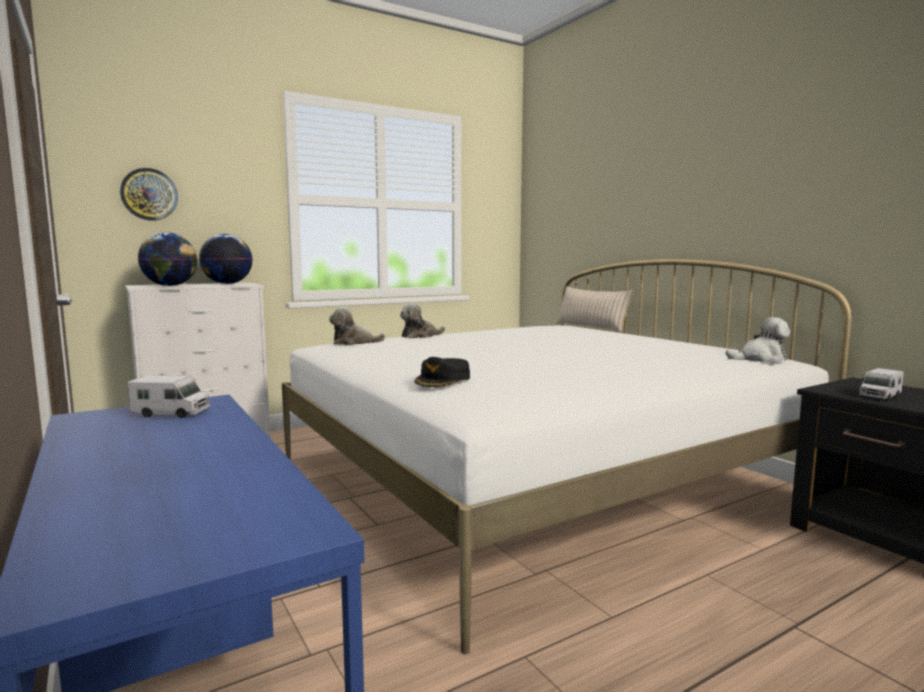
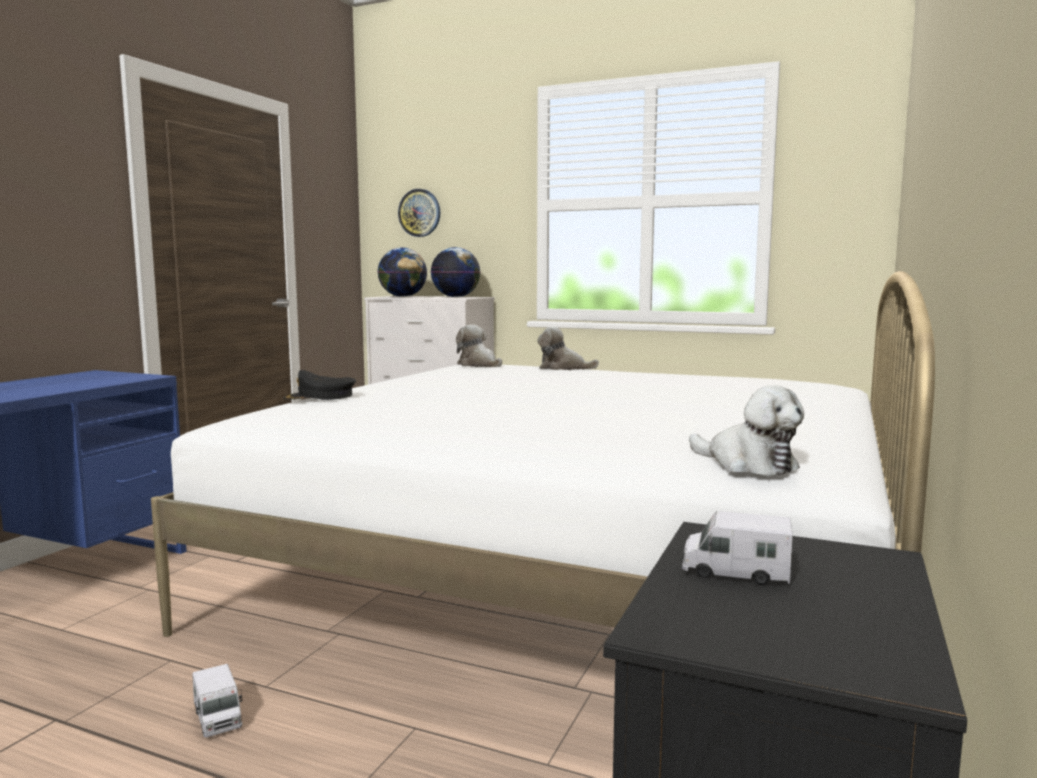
camera: 55 degrees right, 0 degrees up
toy truck [128,375,210,418] -> toy truck moved to [192,664,242,737]
beige pillow [556,286,634,333] -> none

